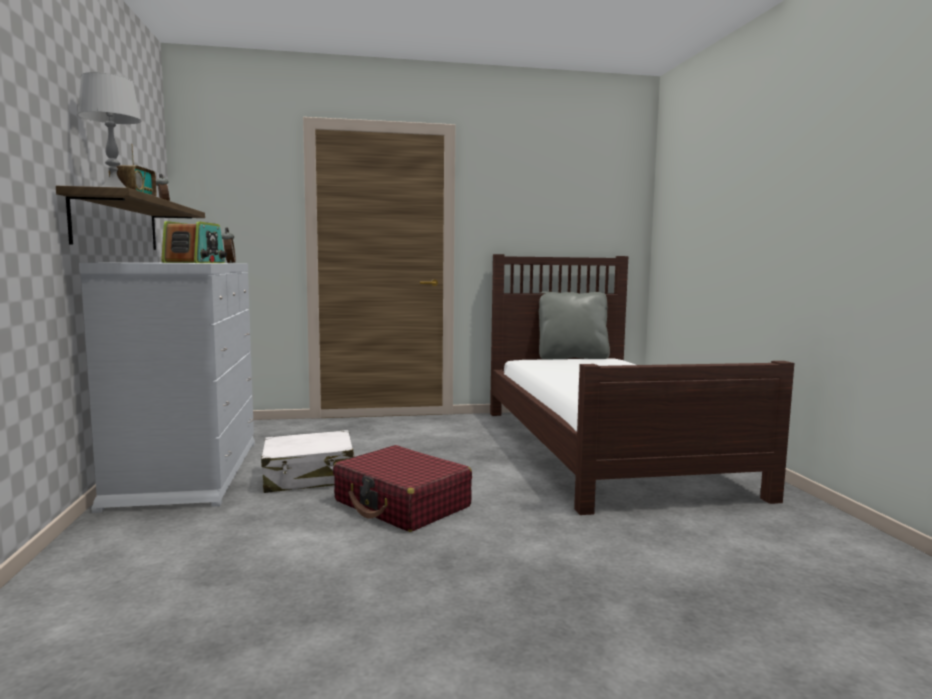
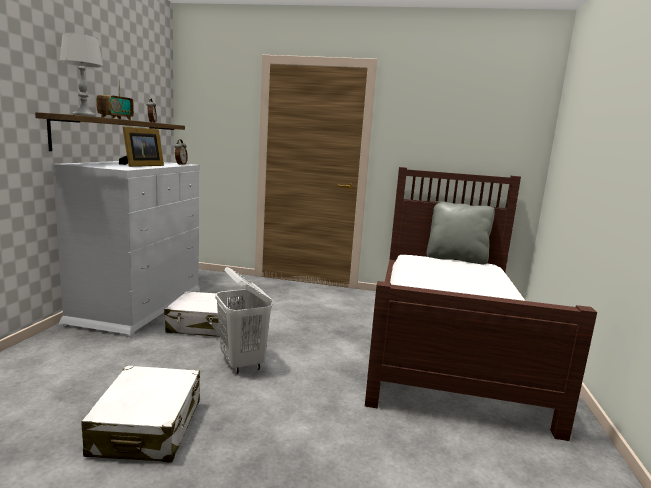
camera: 20 degrees right, 5 degrees up
radio [161,221,227,263] -> picture frame [119,127,164,167]
red suitcase [333,445,472,532] -> white laundry basket [215,267,272,374]
none -> white suitcase [82,366,200,463]

